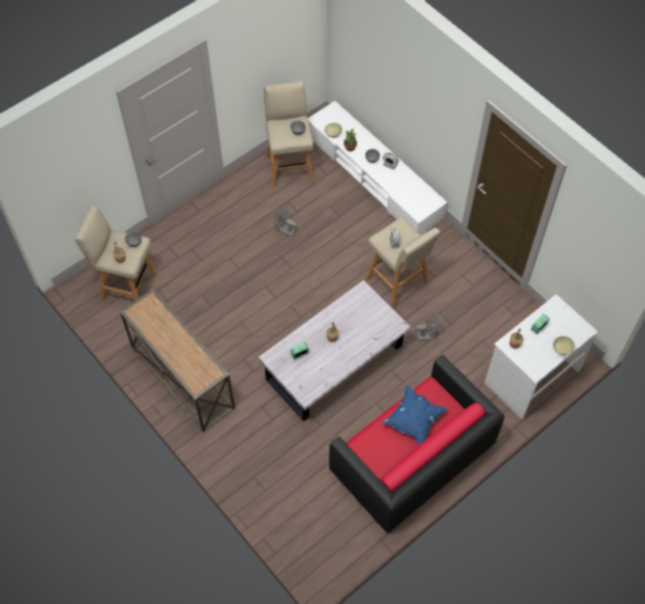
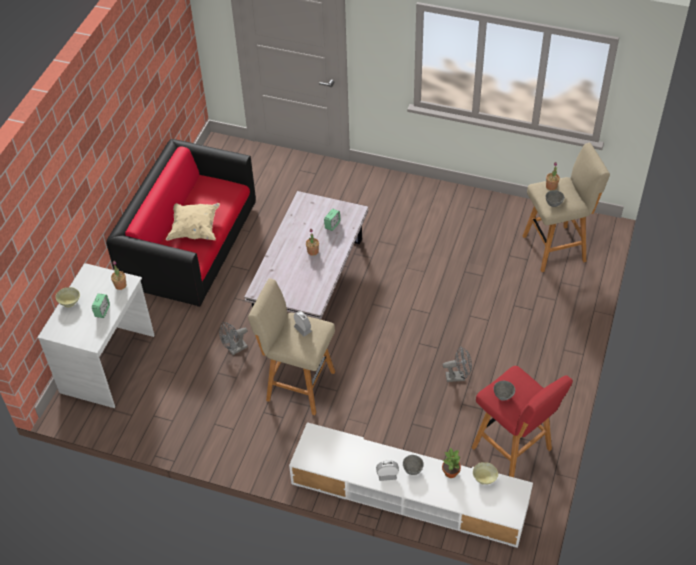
camera: 150 degrees right, 10 degrees down
console table [119,288,235,432] -> none
beige stool [264,81,315,188] -> red stool [471,366,573,477]
blue pillow [382,385,448,444] -> beige pillow [166,203,220,240]

